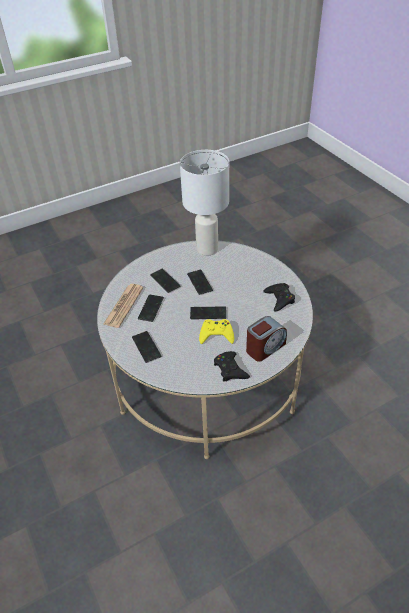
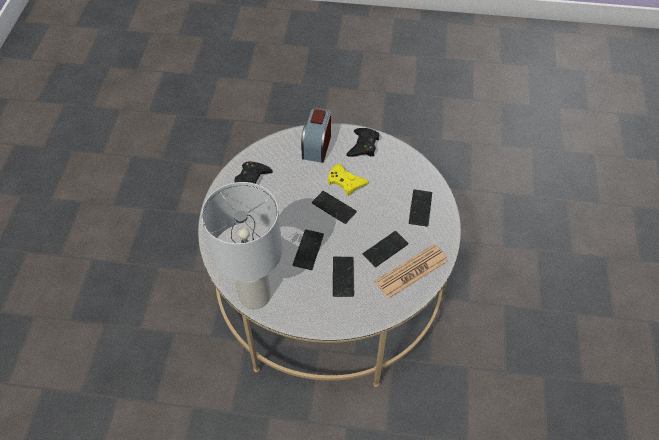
camera: 145 degrees left, 10 degrees up
alarm clock [246,316,287,362] -> alarm clock turned 75 degrees counterclockwise [301,107,331,163]

